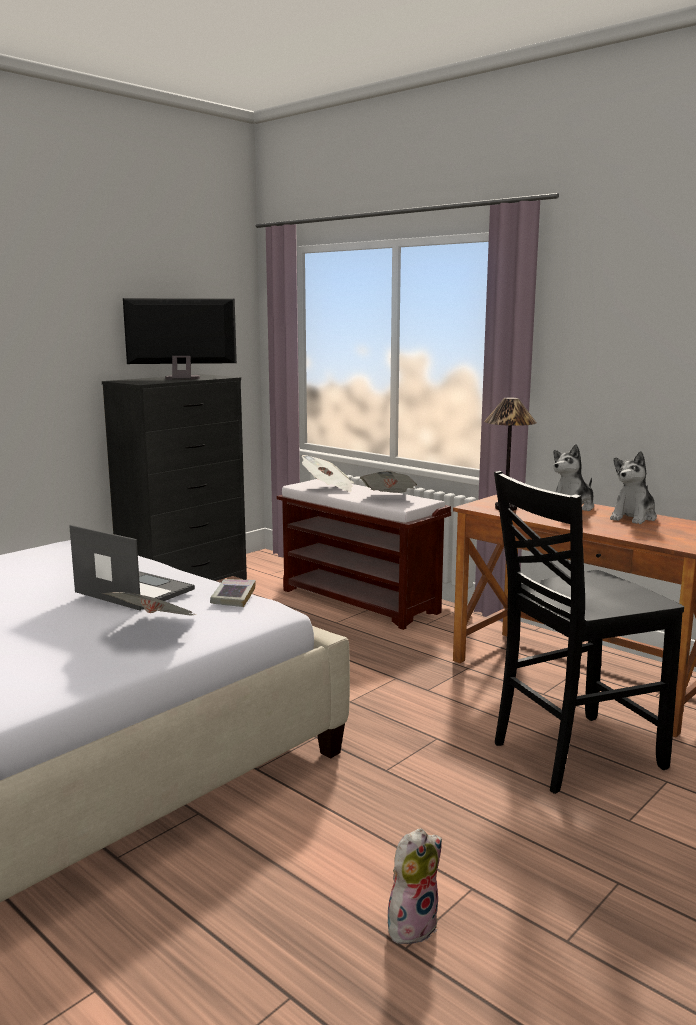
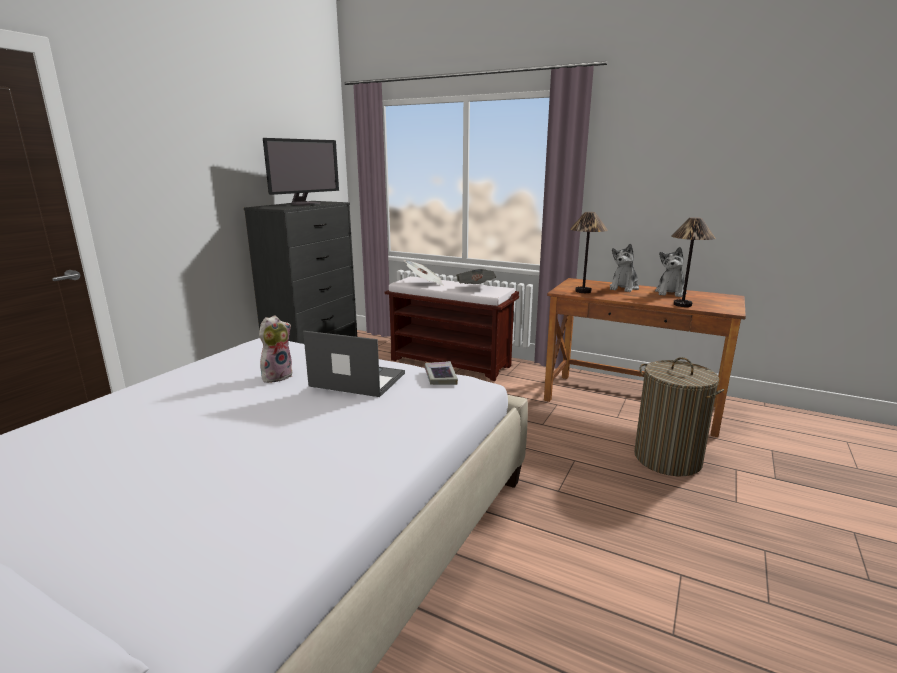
camera: 15 degrees left, 5 degrees up
newspaper [102,592,197,615] -> none
monitor [123,298,237,380] -> monitor turned 150 degrees clockwise [263,138,339,205]
plush toy [388,828,442,947] -> plush toy moved to [259,315,293,383]
black chair [494,471,684,794] -> laundry basket [634,357,724,476]
none -> table lamp [671,217,716,307]

